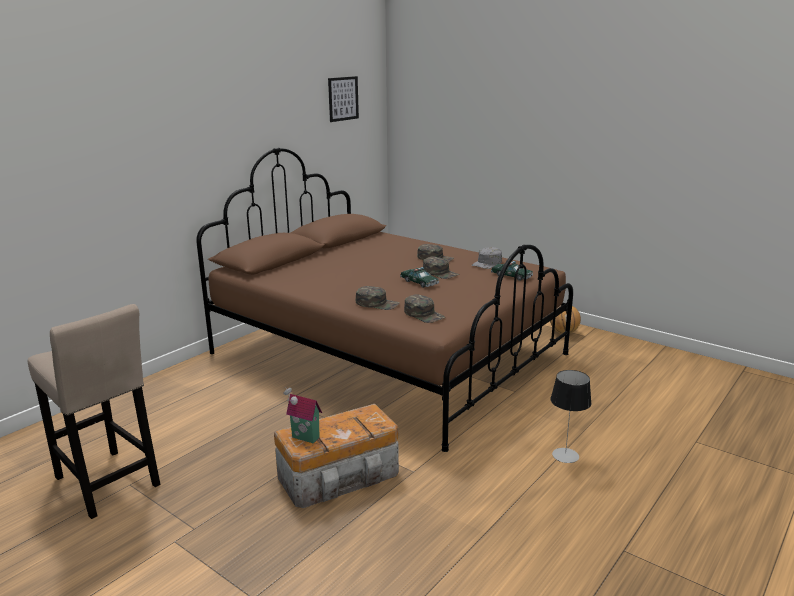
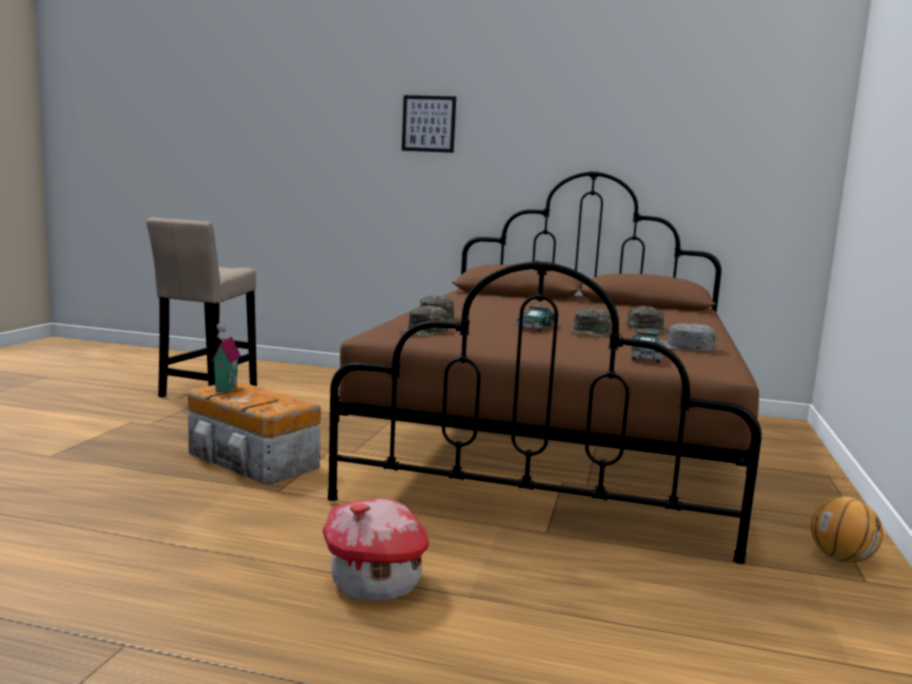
camera: 65 degrees right, 10 degrees down
picture [328,76,359,122] -> picture moved to [402,95,456,153]
table lamp [550,370,592,463] -> toy house [322,498,429,601]

